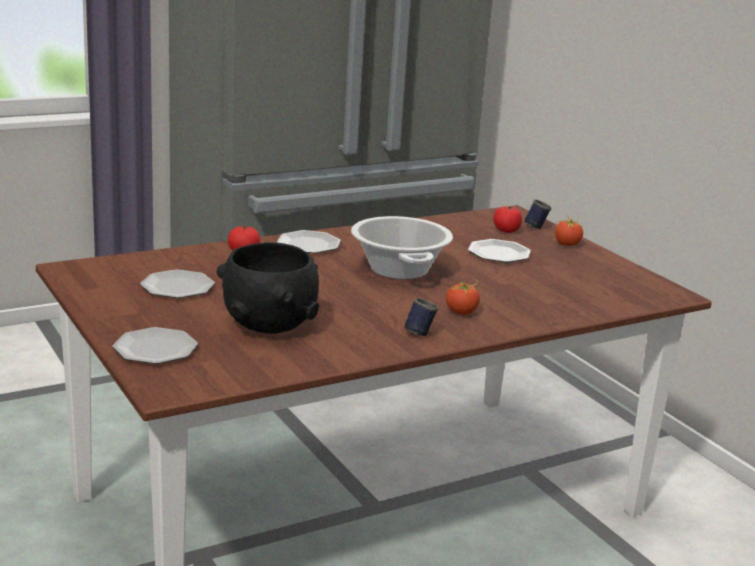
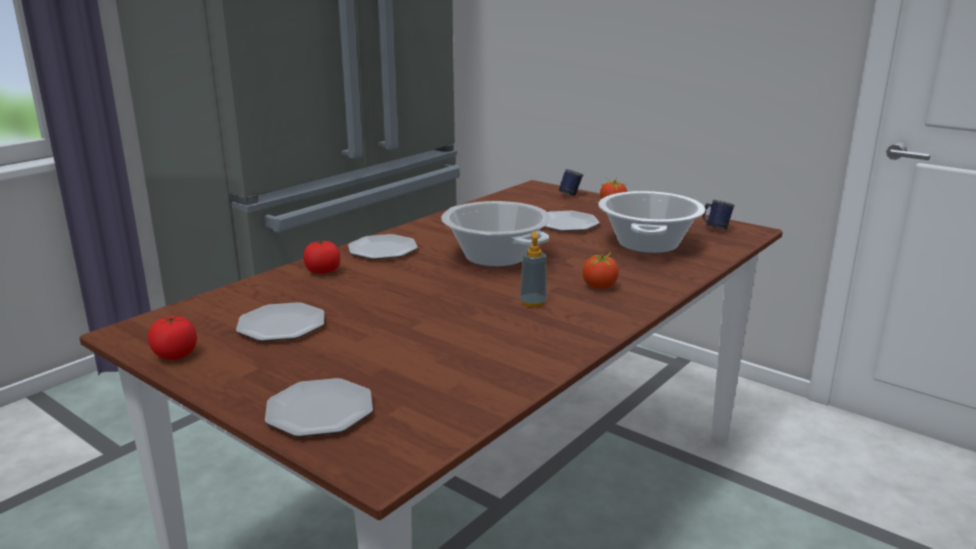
camera: 20 degrees left, 0 degrees up
black bowl [217,242,319,334] -> none
blue mug [404,298,439,336] -> blue mug moved to [702,200,734,230]
tomato [493,206,522,233] -> tomato moved to [148,315,197,360]
none -> soap dispenser [520,231,547,308]
none -> cooking pot [598,191,706,253]

